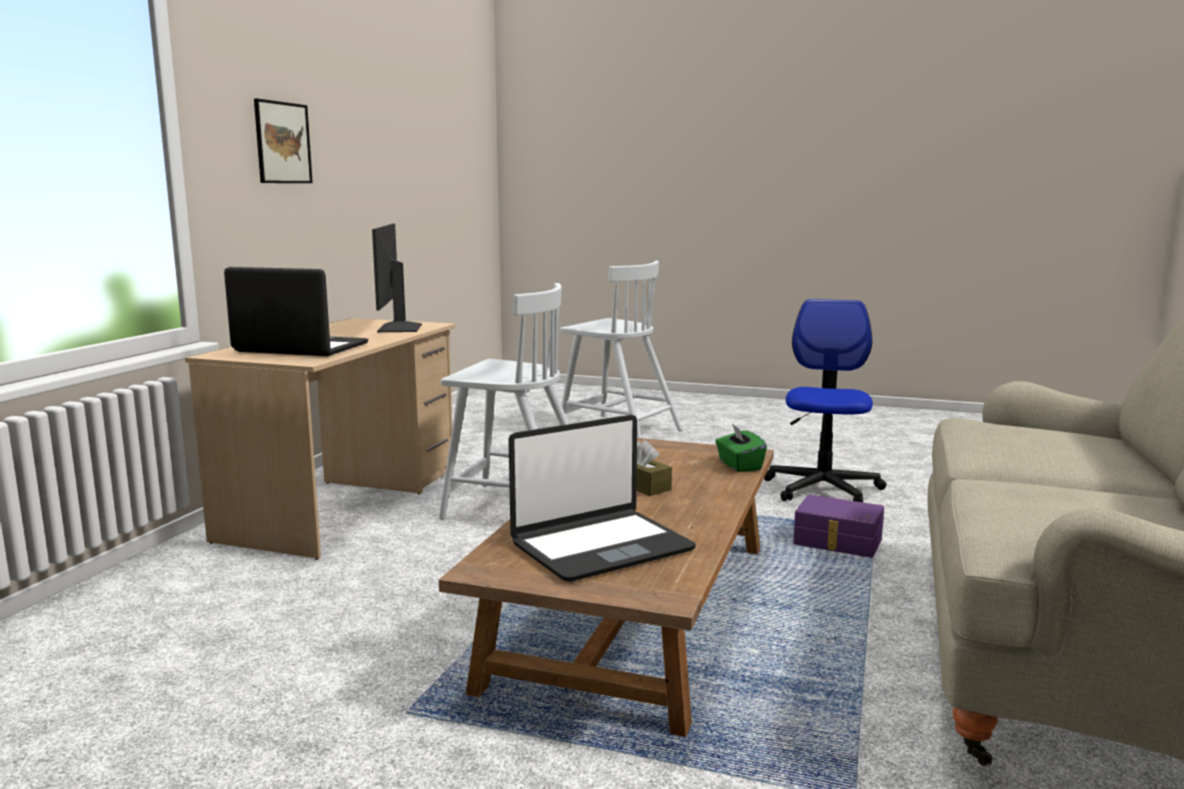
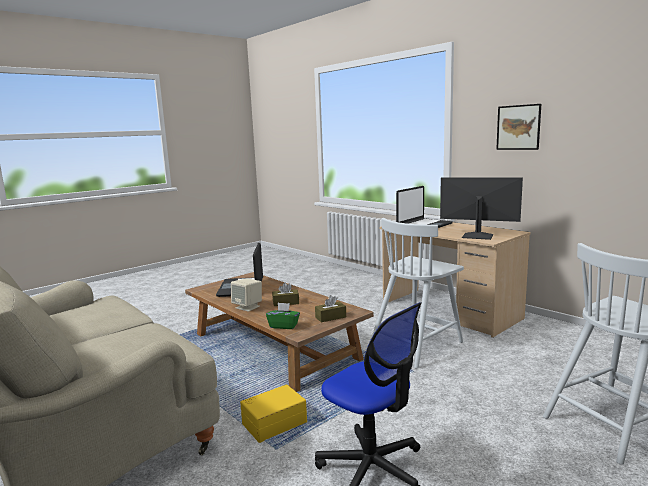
camera: 120 degrees right, 0 degrees up
purple storage box [793,495,884,558] -> yellow storage box [240,384,307,443]
none -> beige speaker [231,278,262,312]
none -> brown tissue box [315,295,346,323]

